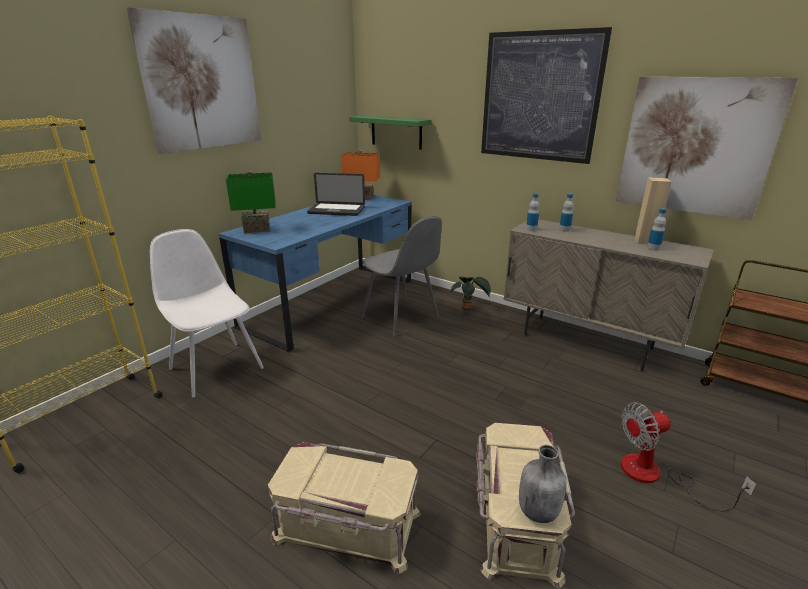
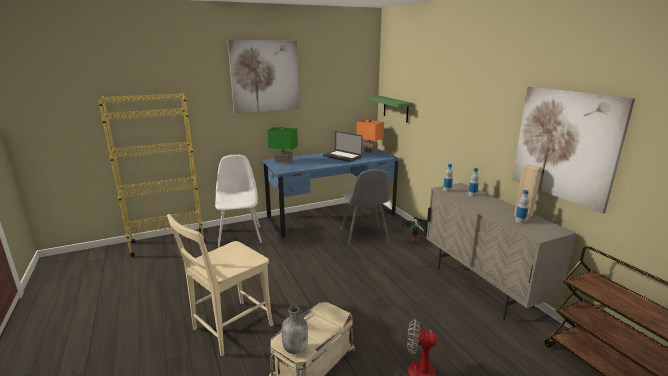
camera: 30 degrees right, 5 degrees down
beige storage box [268,442,421,574] -> beige chair [167,214,274,356]
picture [481,27,612,164] -> none

